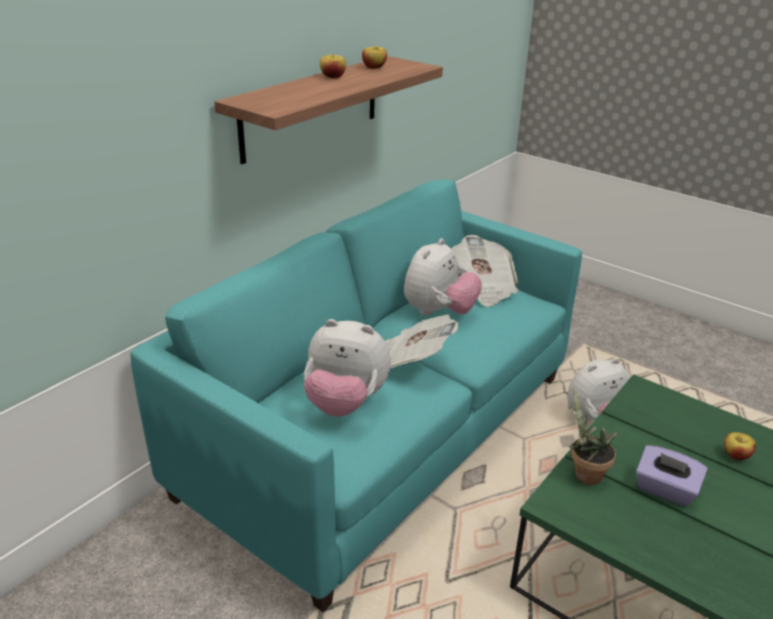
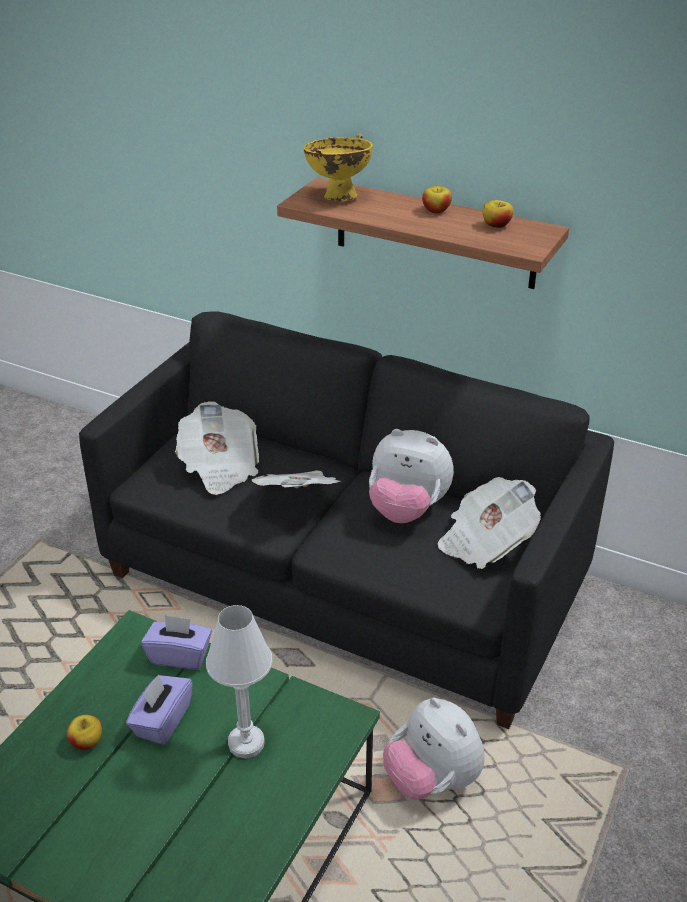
camera: 80 degrees right, 5 degrees up
turquoise sofa [130,180,582,612] -> black sofa [79,311,614,729]
plush toy [304,319,391,417] -> newspaper [175,402,259,495]
potted plant [568,388,618,485] -> purple tissue box [141,615,212,670]
apple [724,432,756,460] -> apple moved to [67,715,102,750]
none -> white table lamp [206,605,273,759]
none -> yellow bowl [303,134,373,201]

